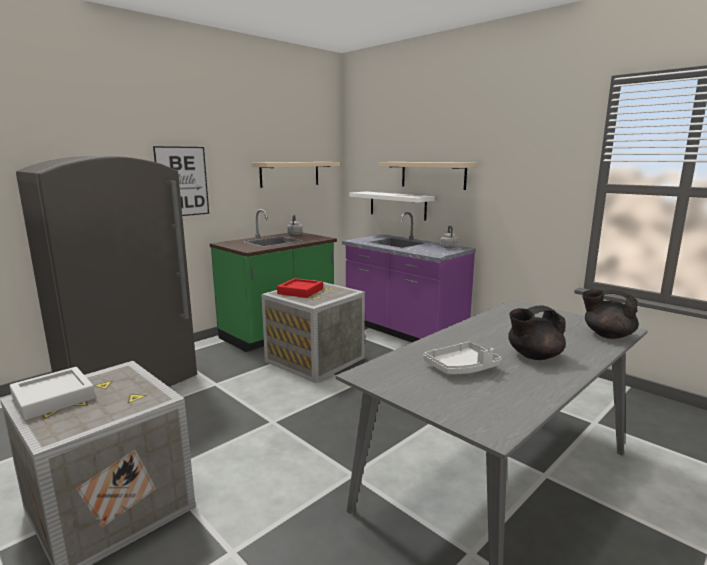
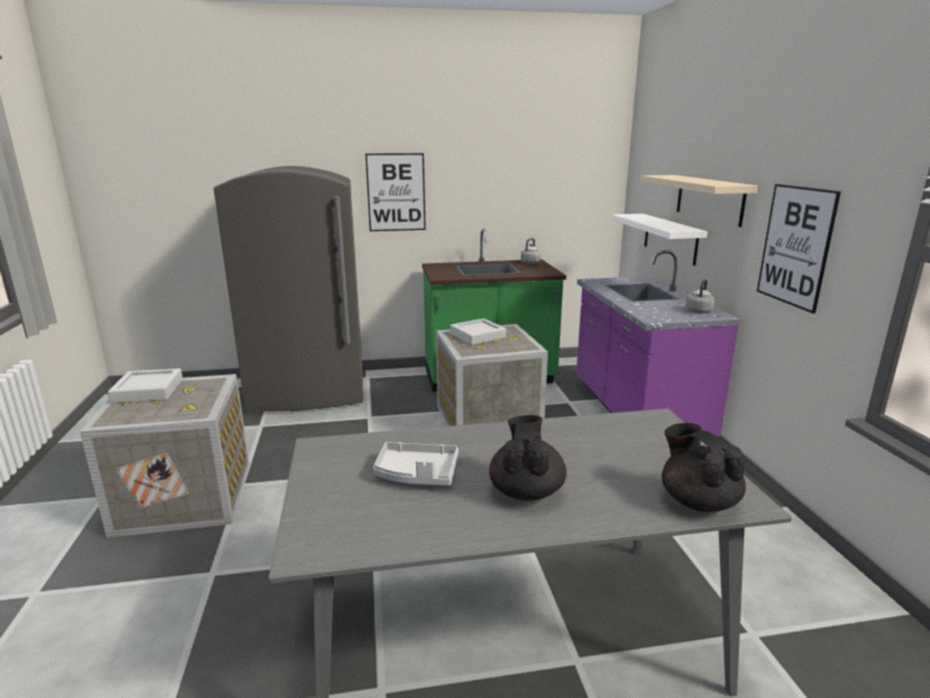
camera: 35 degrees right, 5 degrees up
beige shelf [251,162,340,188] -> none
red tray [277,278,323,298] -> grey tray [450,318,506,345]
black teapot [508,305,566,360] -> black teapot turned 75 degrees clockwise [489,415,567,501]
none -> picture [757,184,841,313]

